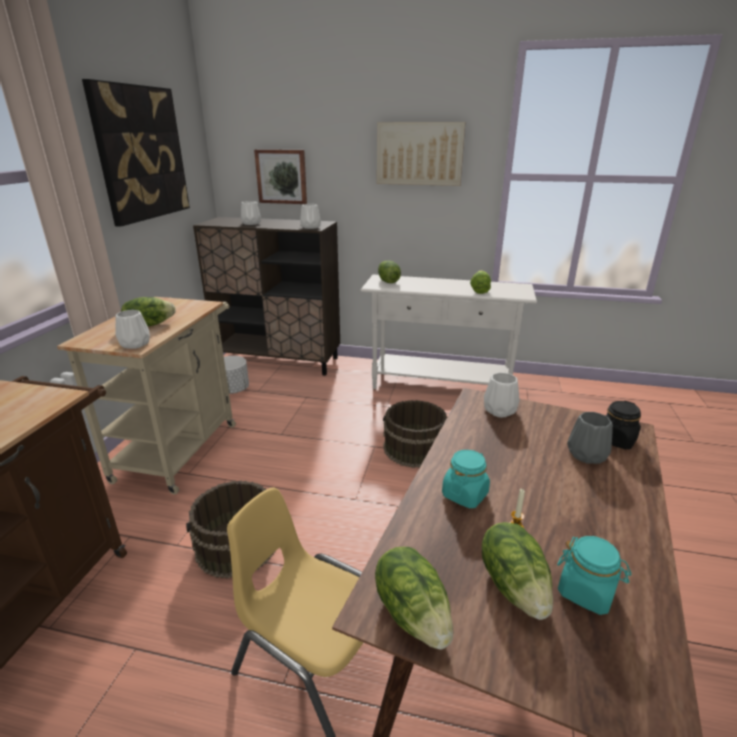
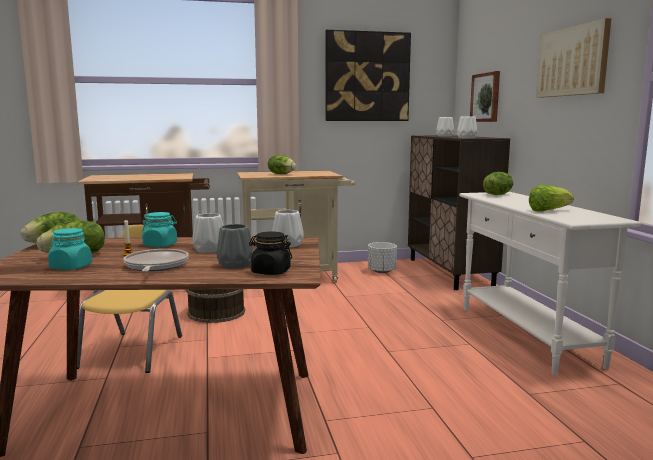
camera: 65 degrees right, 15 degrees down
white vase [115,310,150,349] -> white vase moved to [192,213,224,253]
brown bucket [383,400,447,468] -> none
none -> frying pan [123,249,189,272]

